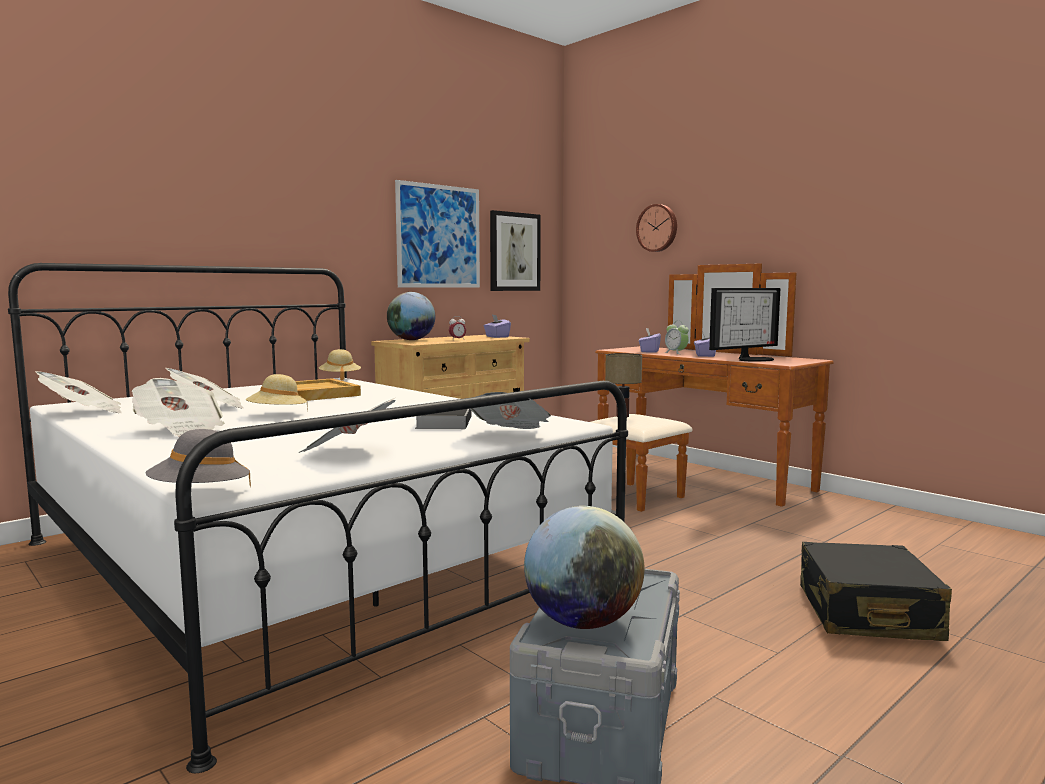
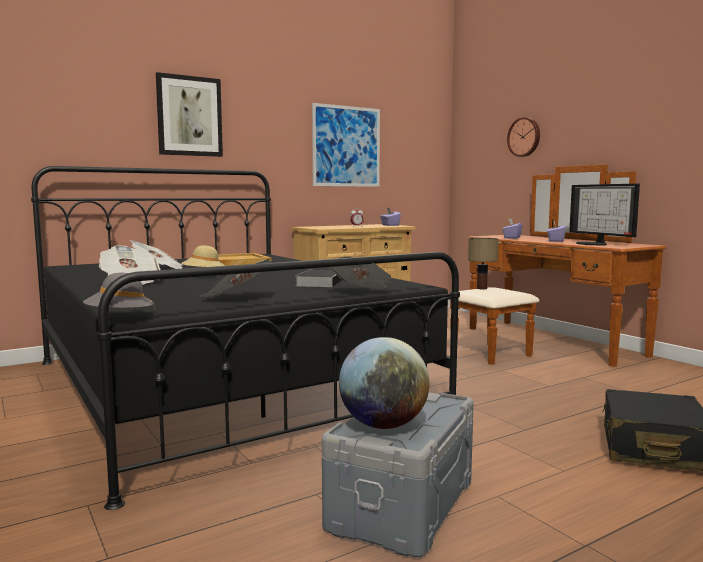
camera: 10 degrees right, 0 degrees up
white bed [8,263,628,773] -> black bed [31,166,460,510]
newspaper [35,371,122,413] -> none
beige hat [319,349,361,381] -> none
globe [387,292,435,340] -> none
picture [490,210,541,291] -> picture moved to [156,72,223,157]
alarm clock [664,321,689,354] -> none
monitor [709,288,780,362] -> monitor turned 90 degrees clockwise [569,184,640,245]

